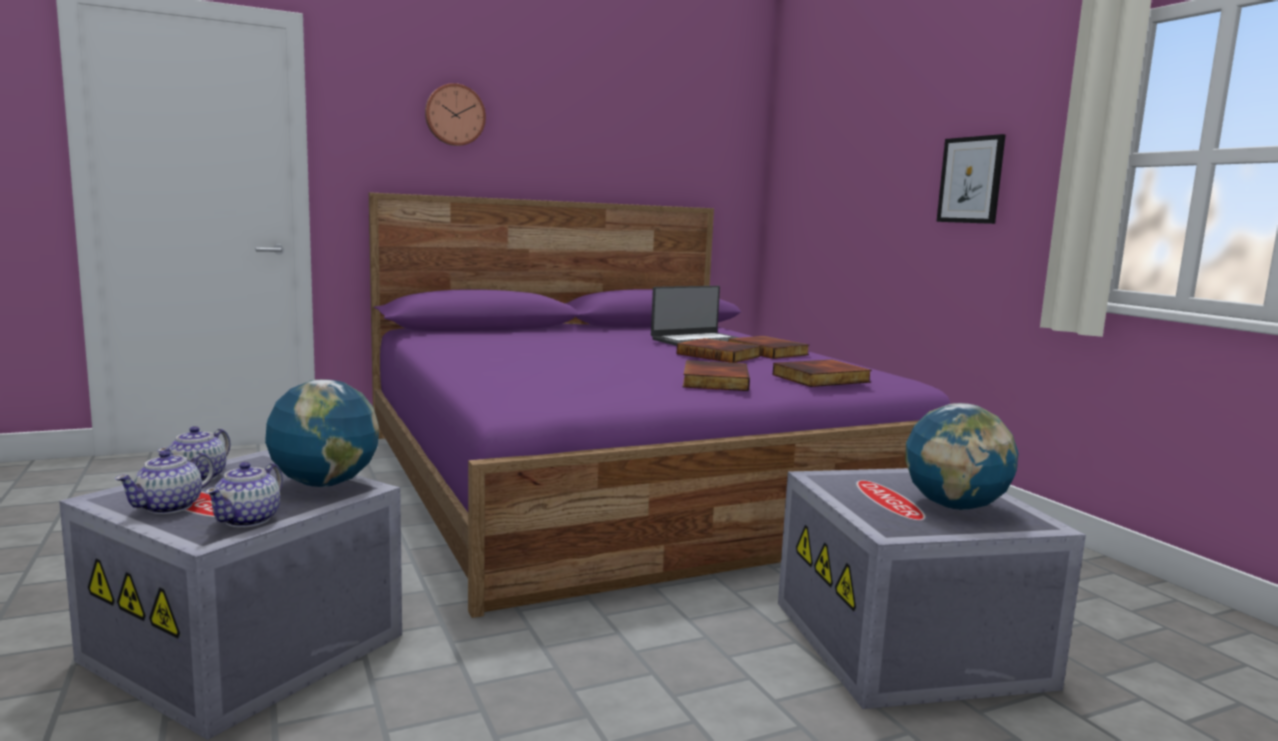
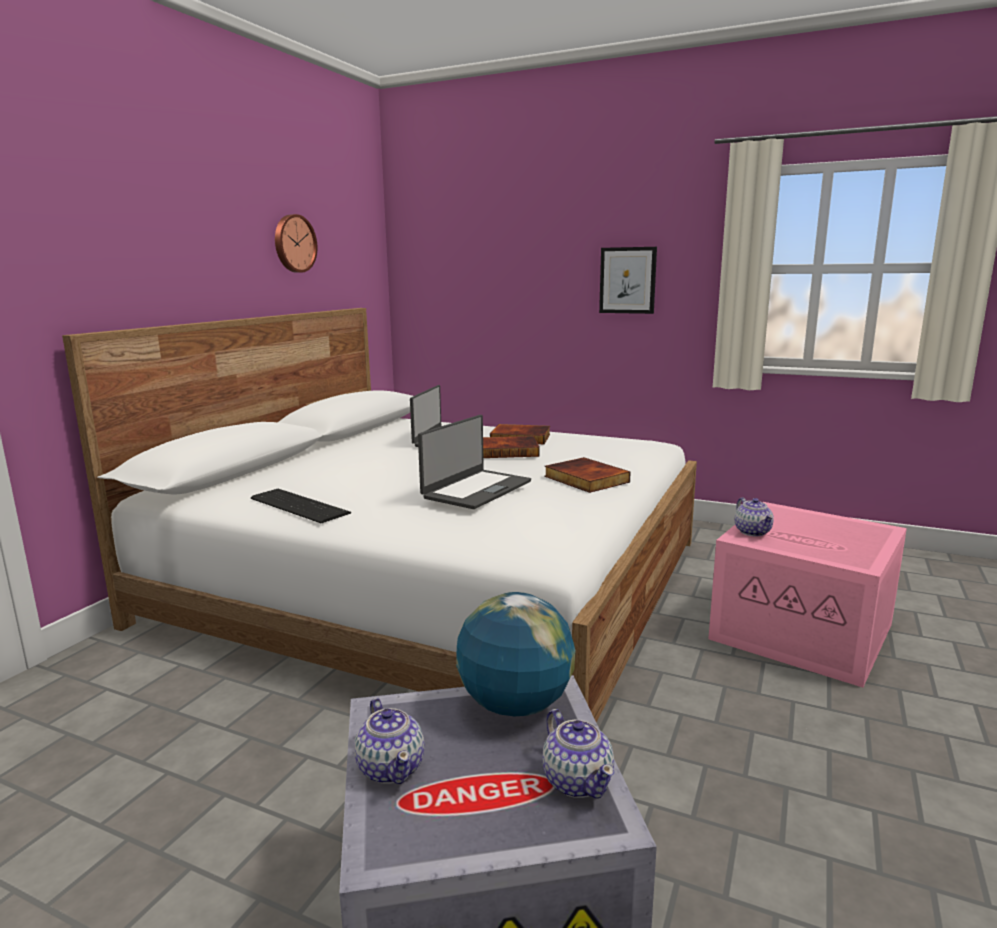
camera: 40 degrees left, 5 degrees up
teapot [115,451,214,514] -> teapot moved to [735,497,774,536]
purple bed [369,192,950,618] -> white bed [62,308,697,723]
wall clock [425,83,486,146] -> wall clock moved to [275,214,317,273]
book [773,360,872,387] -> none
grey storage box [778,468,1086,709] -> pink storage box [708,502,907,688]
globe [905,403,1019,510] -> none
none -> keyboard [251,489,351,523]
none -> laptop [418,415,531,509]

